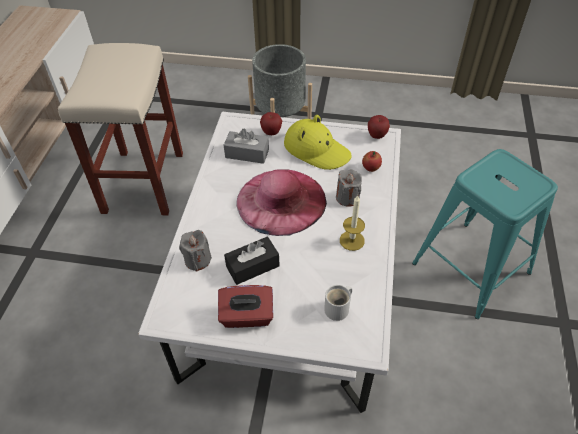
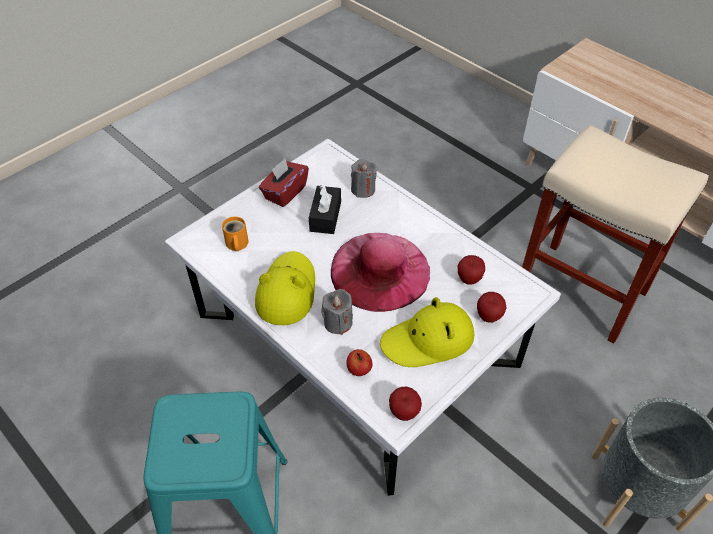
camera: 125 degrees right, 0 degrees up
grey tissue box [224,128,269,164] -> apple [457,255,485,285]
white mug [324,285,352,321] -> orange mug [222,216,248,251]
candle [340,195,365,251] -> yellow hat [255,251,315,325]

